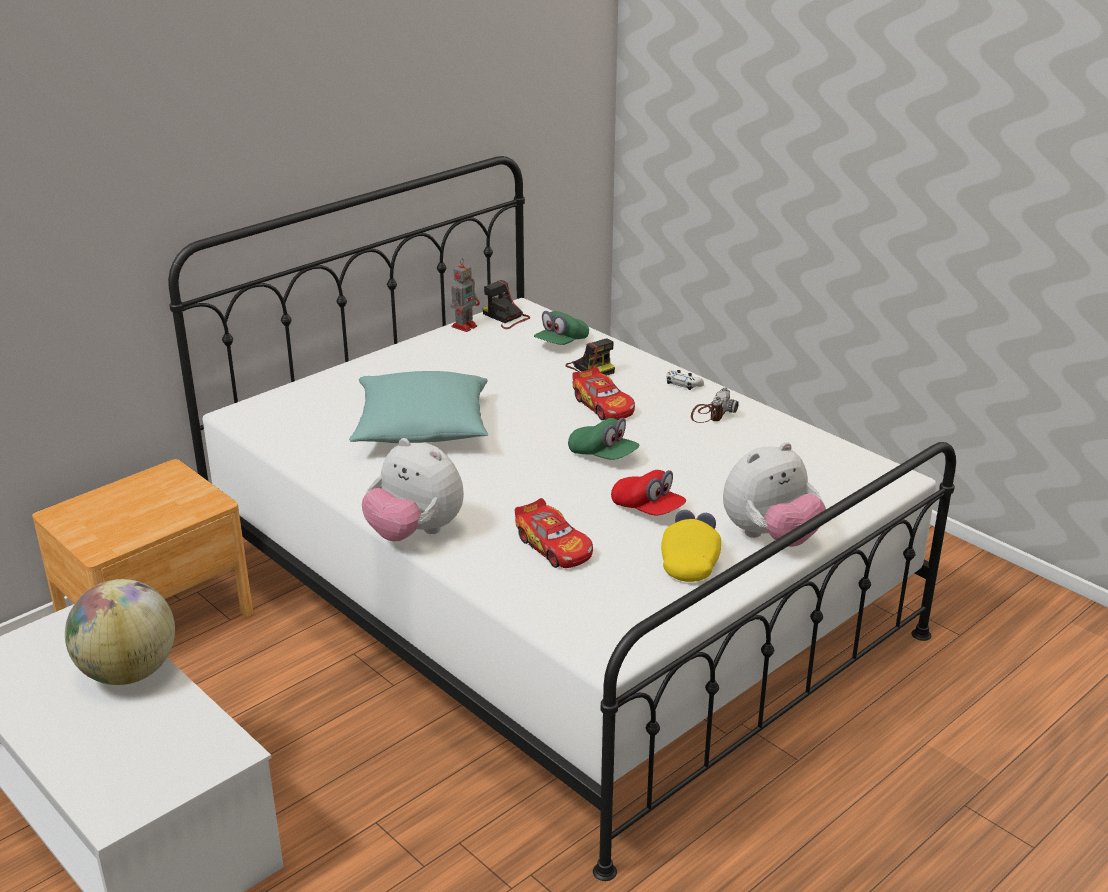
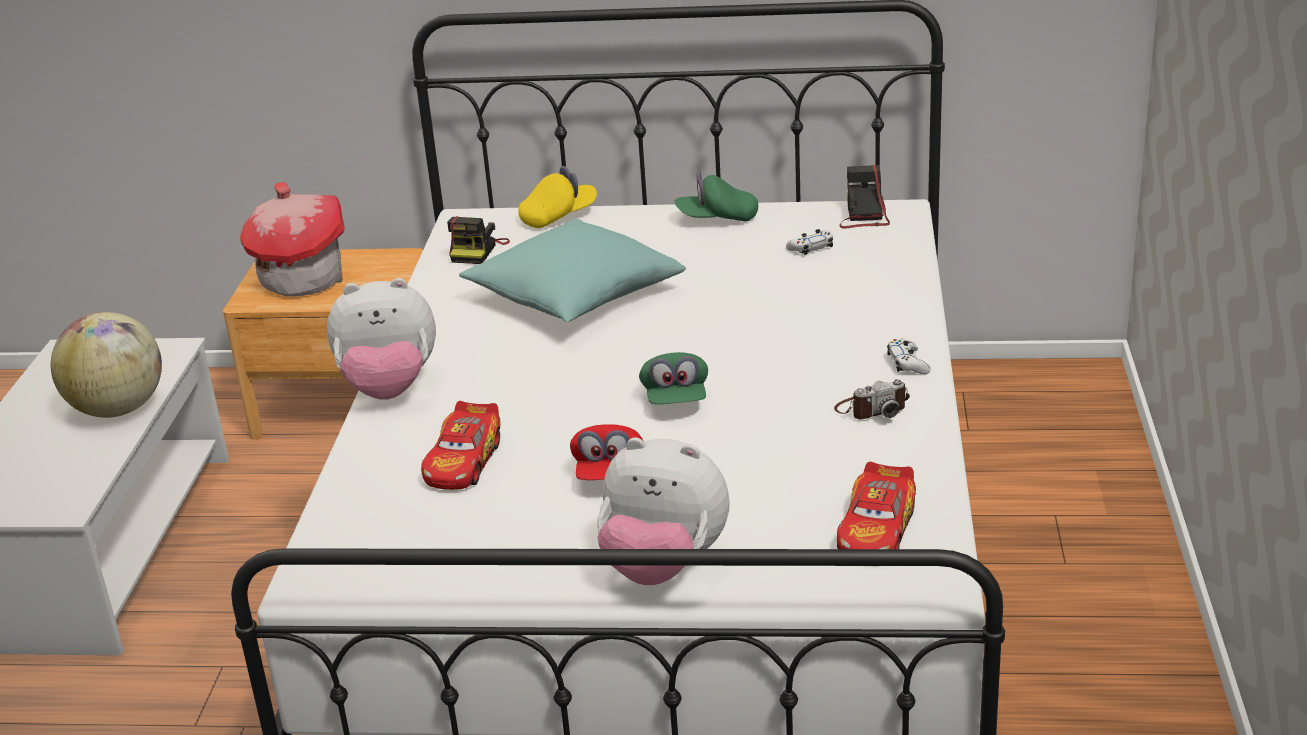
camera: 50 degrees right, 0 degrees up
plush toy [362,438,464,542] -> plush toy turned 90 degrees counterclockwise [327,278,436,400]
toy robot [451,259,480,332] -> none
green cap [534,311,589,345] -> green cap moved to [675,171,758,222]
camera [565,338,615,376] -> camera moved to [447,216,510,264]
toy car [572,367,635,420] -> toy car moved to [837,462,916,549]
yellow cap [661,510,721,582] -> yellow cap moved to [518,166,597,228]
none -> toy house [240,182,345,296]
none -> white game controller [786,229,833,255]

